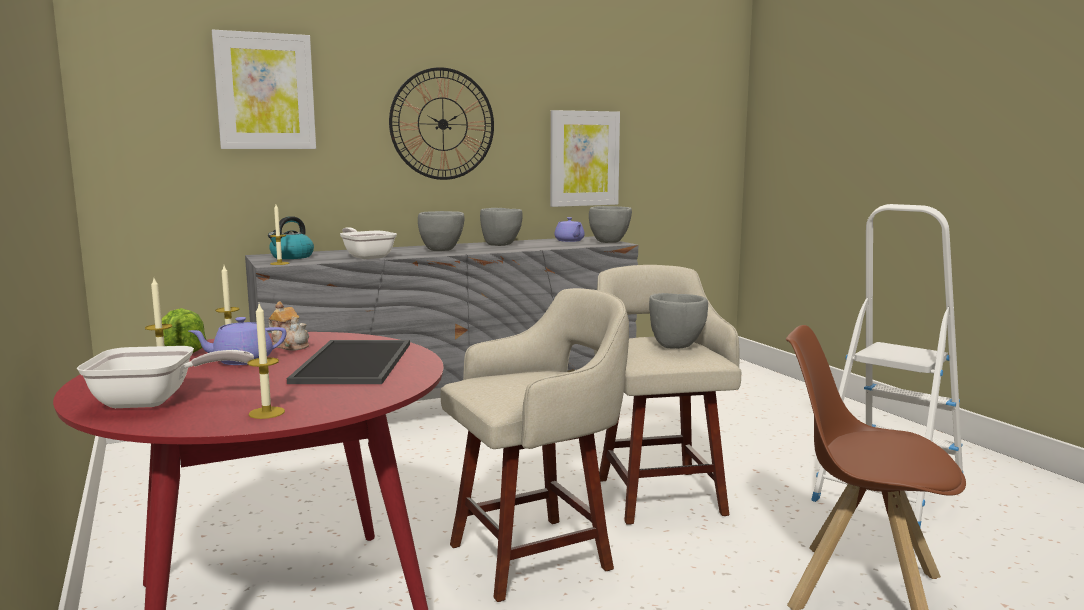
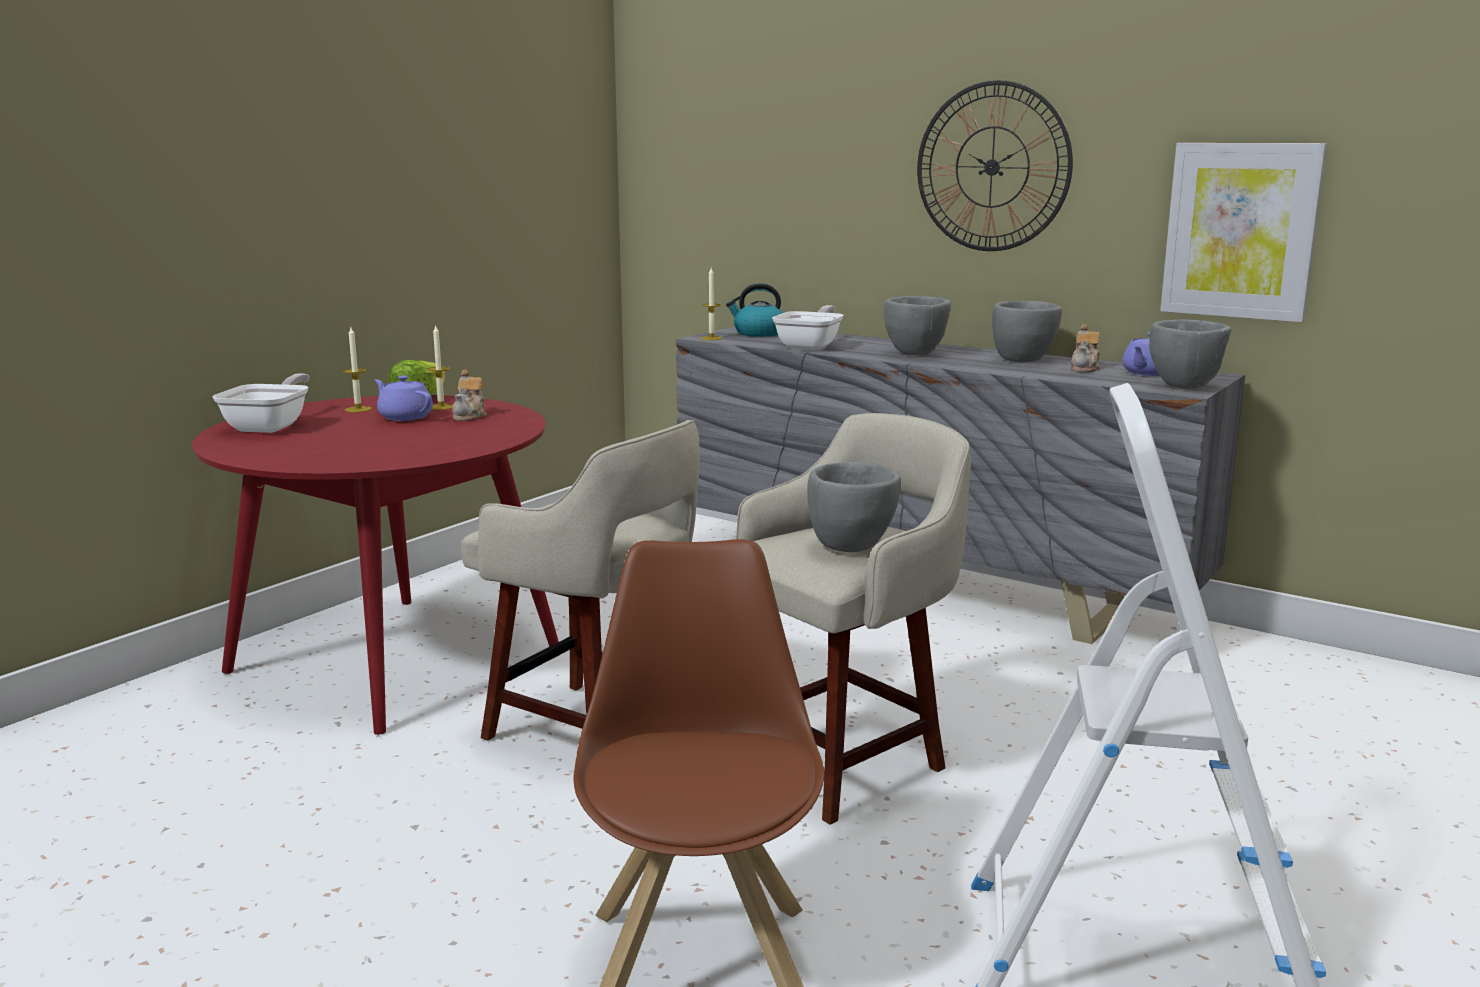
camera: 60 degrees right, 5 degrees up
frying pan [77,346,254,408] -> frying pan turned 135 degrees counterclockwise [212,374,309,433]
picture [212,29,316,149] -> none
candle [247,304,285,419] -> none
tray [287,340,410,384] -> none
none -> teapot [1071,324,1101,372]

